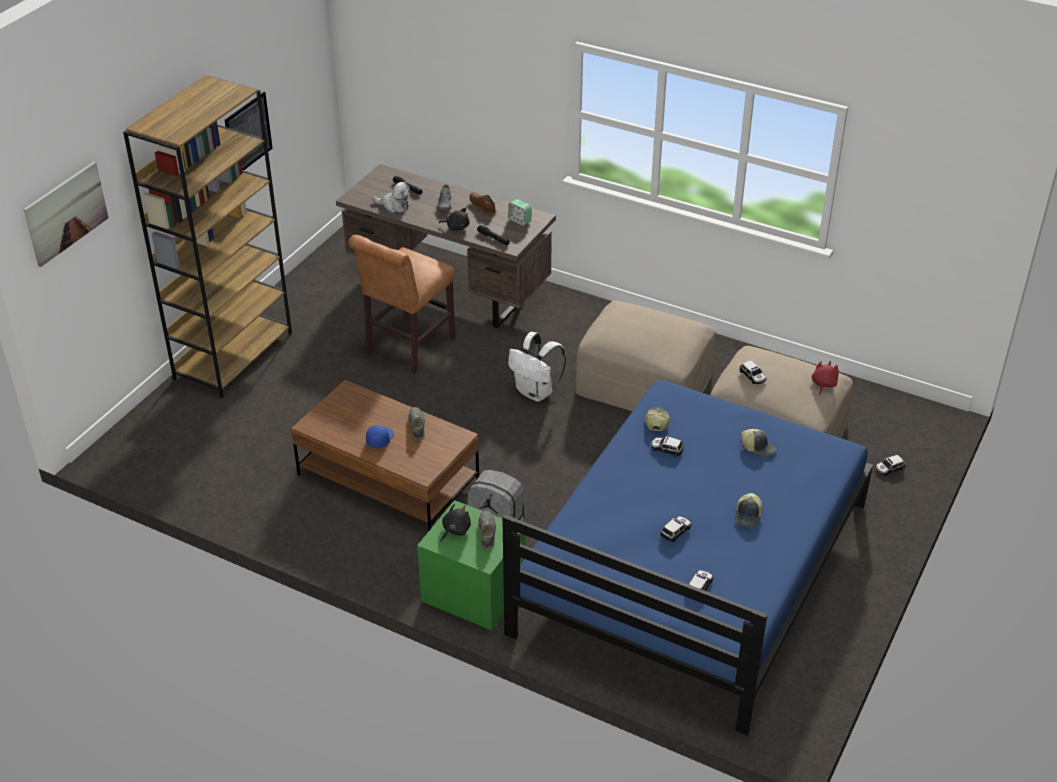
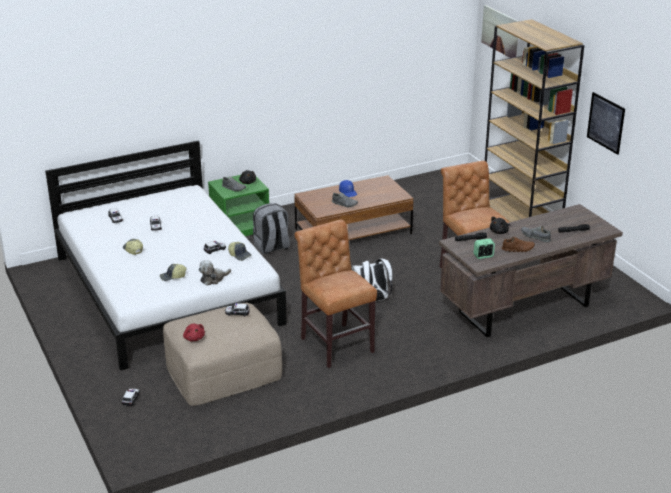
camera: 125 degrees right, 10 degrees down
plush toy [373,182,410,213] -> plush toy moved to [199,260,231,285]
blue bed [502,380,873,735] -> white bed [45,140,287,371]
beige ottoman [576,301,716,411] -> brown chair [294,220,377,368]

